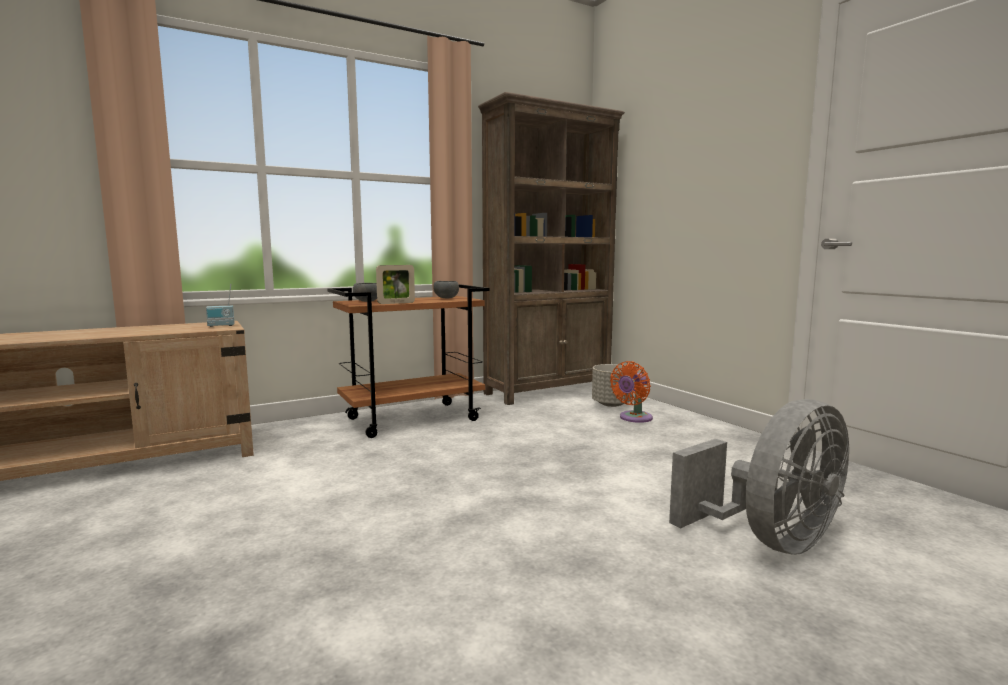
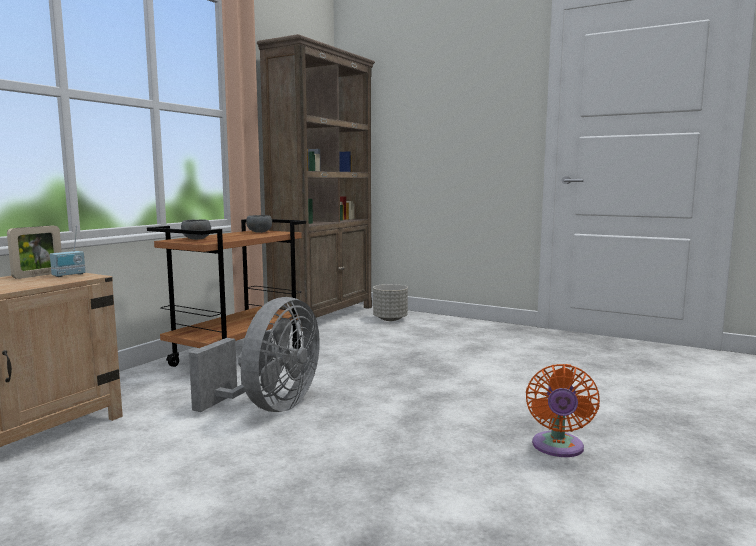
camera: 30 degrees left, 0 degrees up
picture frame [376,265,415,304] -> picture frame moved to [7,225,62,279]
orange fan [610,361,653,423] -> orange fan moved to [526,364,600,457]
grey fan [669,399,849,555] -> grey fan moved to [189,297,320,412]

